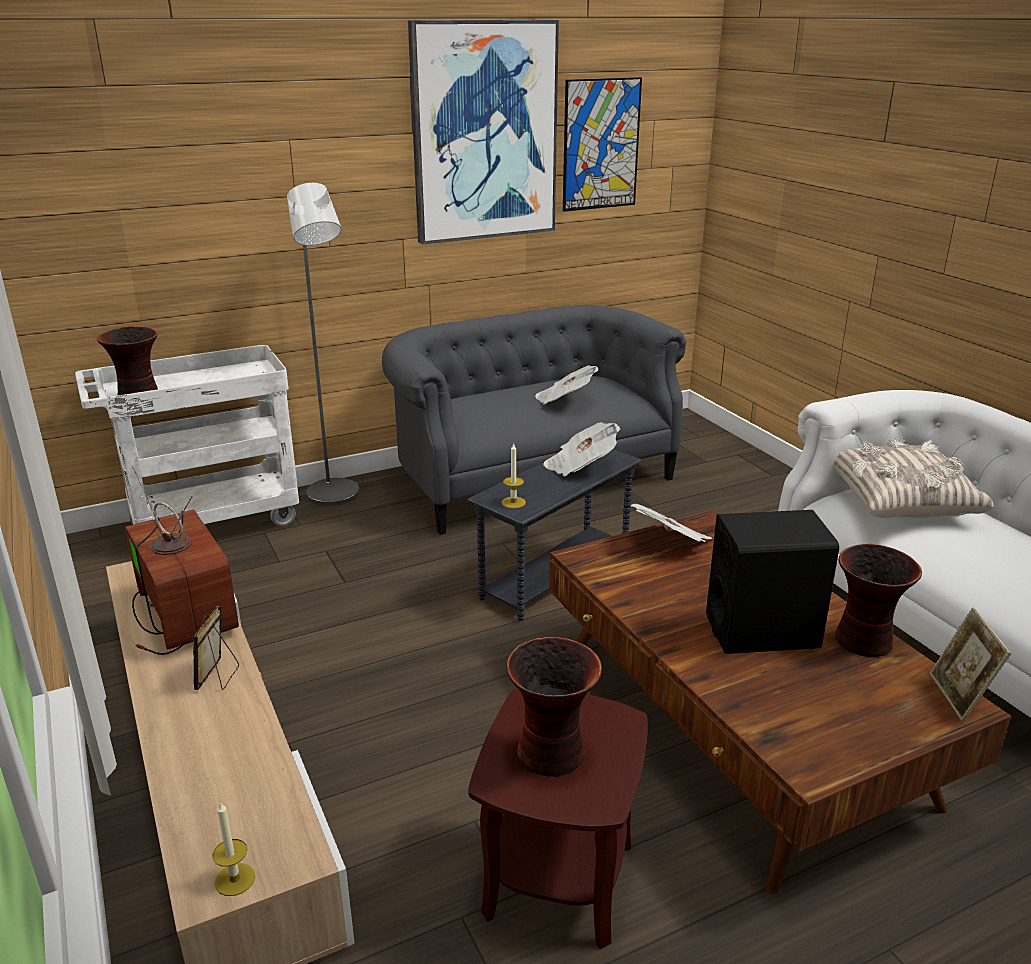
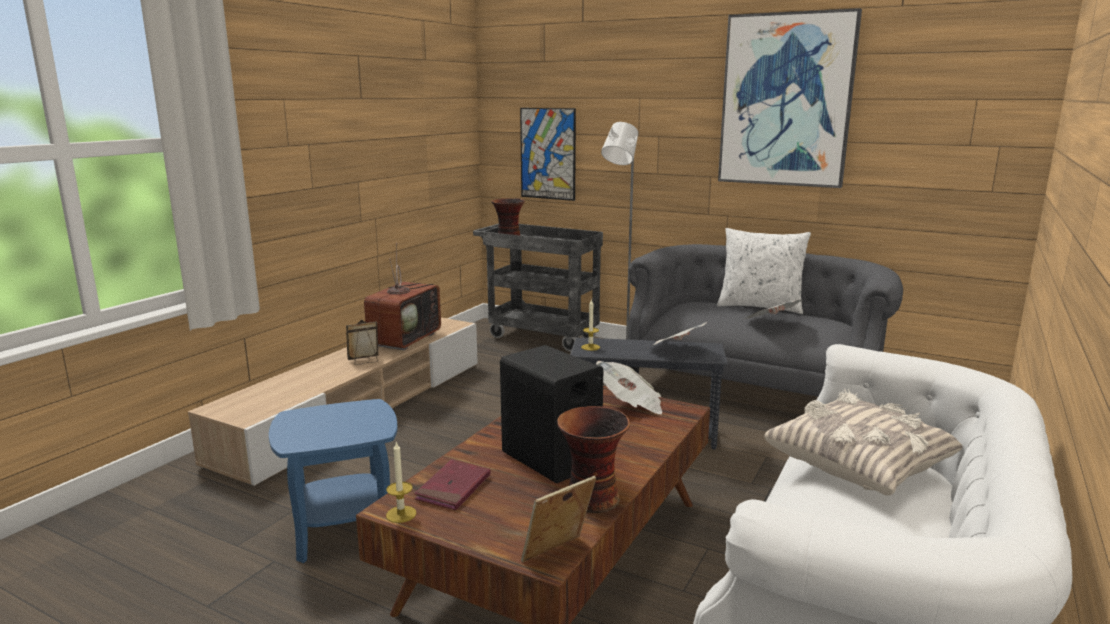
camera: 55 degrees right, 10 degrees down
white cart [75,345,299,526] -> black cart [473,224,603,351]
candle [212,801,255,896] -> candle moved to [386,441,416,523]
brown side table [468,689,648,949] -> blue side table [269,399,398,563]
vase [506,637,602,777] -> none
picture [563,77,642,212] -> picture moved to [520,108,576,201]
none -> red book [414,459,491,510]
none -> white pillow [717,228,811,314]

